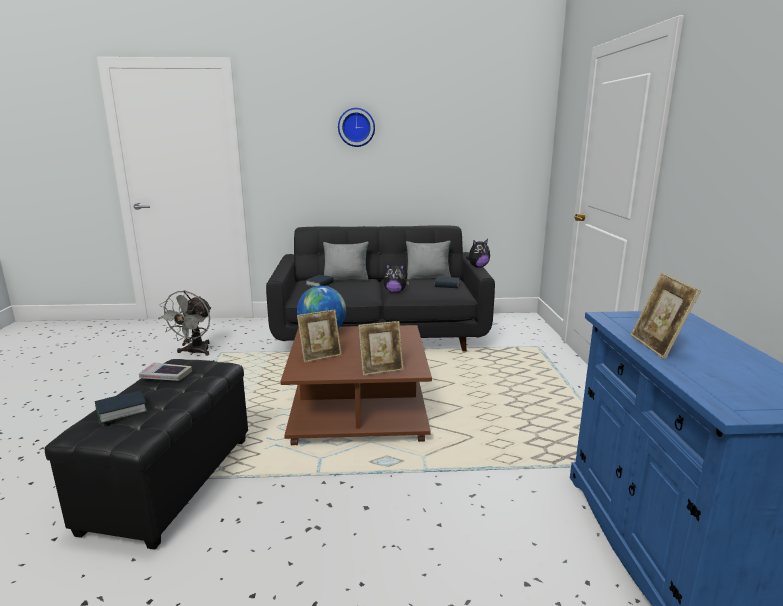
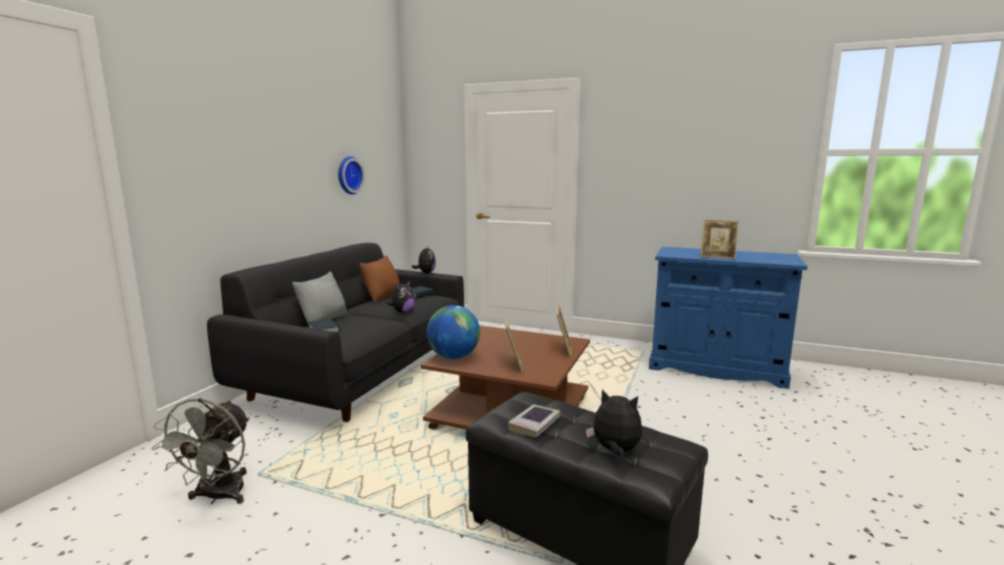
camera: 65 degrees left, 5 degrees down
book [95,391,148,424] -> plush toy [586,389,642,456]
grey fan [158,290,212,356] -> grey fan turned 60 degrees clockwise [152,398,250,504]
wall clock [338,108,375,147] -> wall clock moved to [338,156,365,195]
grey pillow [406,240,451,279] -> brown pillow [359,256,400,302]

